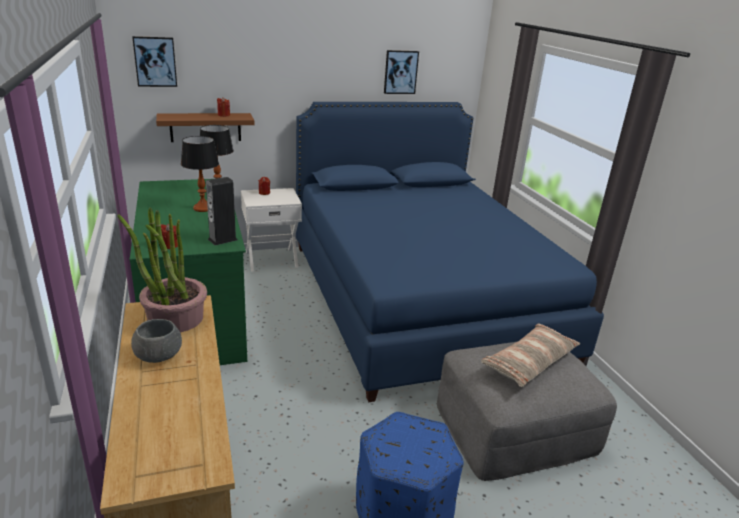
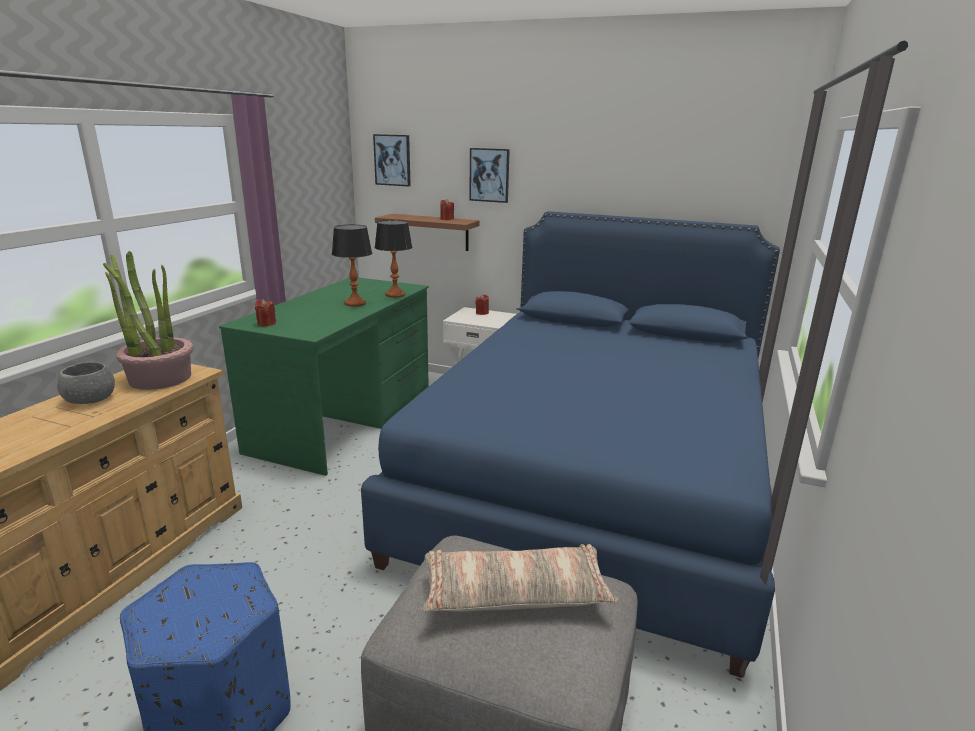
camera: 40 degrees right, 5 degrees down
speaker [206,177,237,245] -> none
picture [384,50,419,94] -> picture moved to [469,148,510,203]

